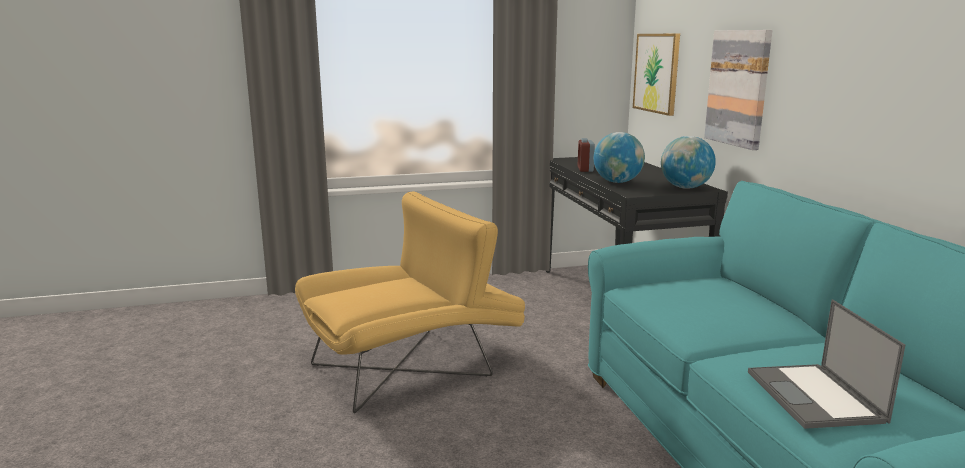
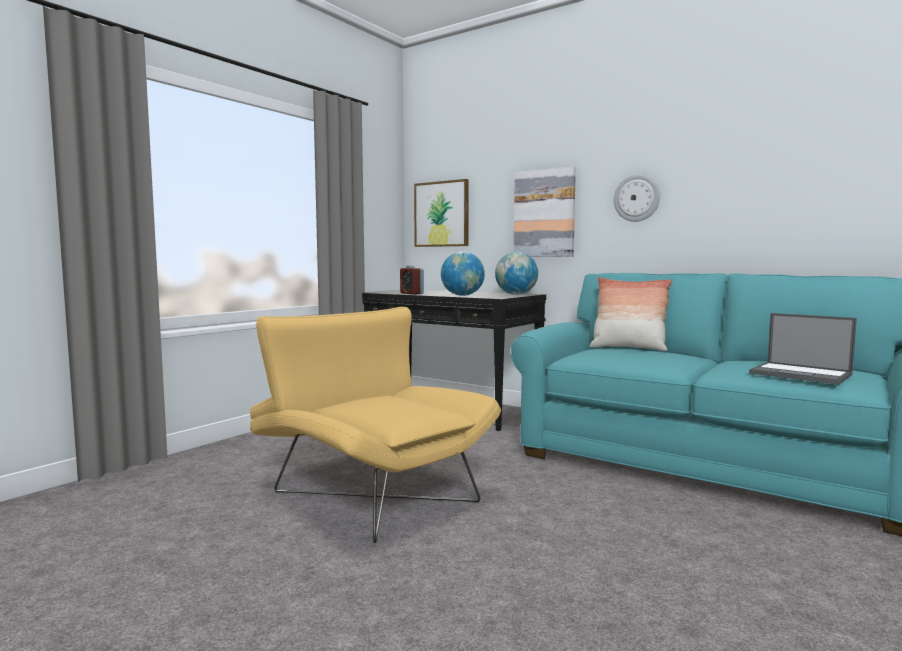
camera: 40 degrees left, 10 degrees down
yellow armchair [295,191,525,413] -> yellow armchair turned 60 degrees counterclockwise [250,307,501,543]
none -> pillow [589,277,672,351]
none -> wall clock [614,174,660,222]

